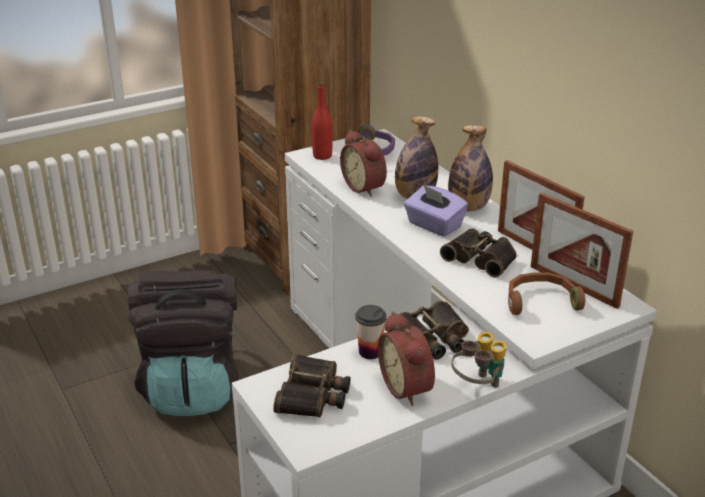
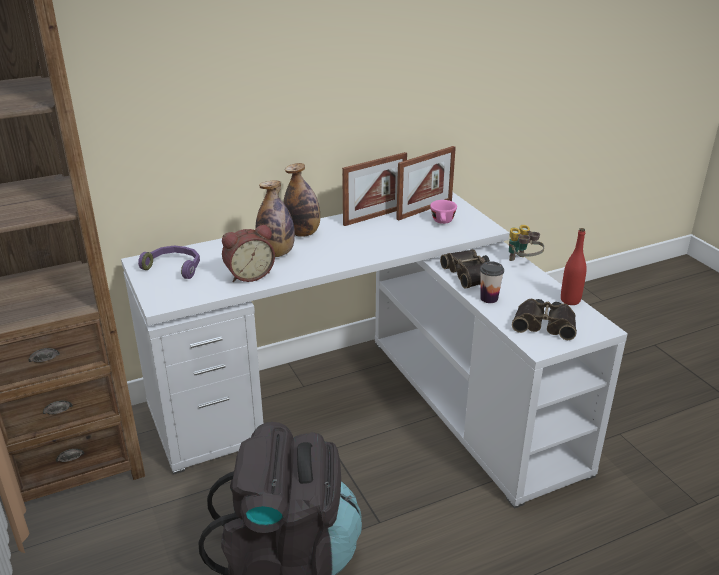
camera: 85 degrees left, 0 degrees up
red bottle [312,83,332,160] -> red bottle moved to [561,228,587,305]
alarm clock [378,312,435,406] -> none
purple tissue box [404,184,468,237] -> none
binoculars [440,228,517,278] -> none
brown headphones [508,272,585,315] -> pink cup [430,200,457,224]

